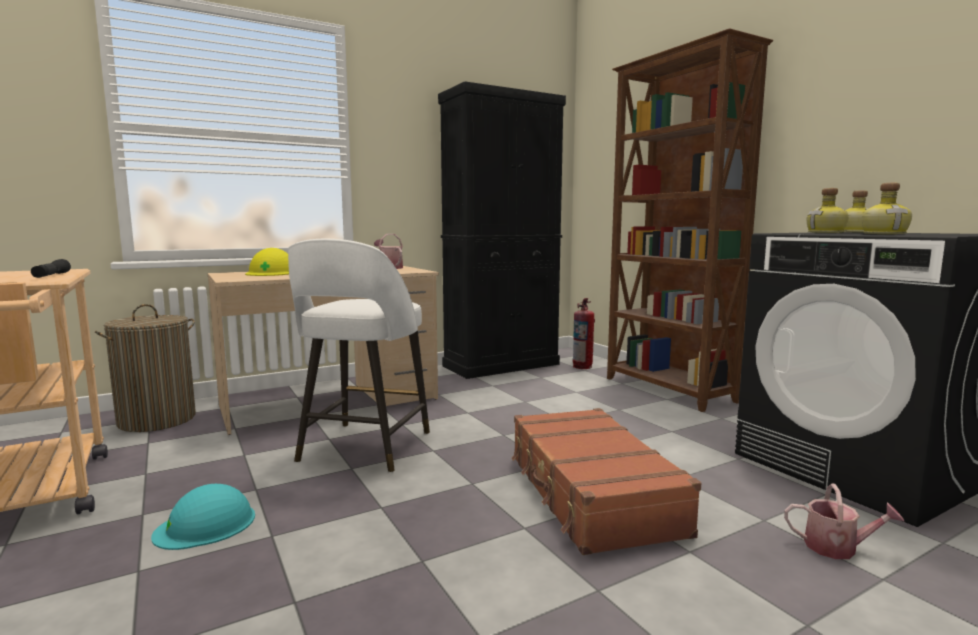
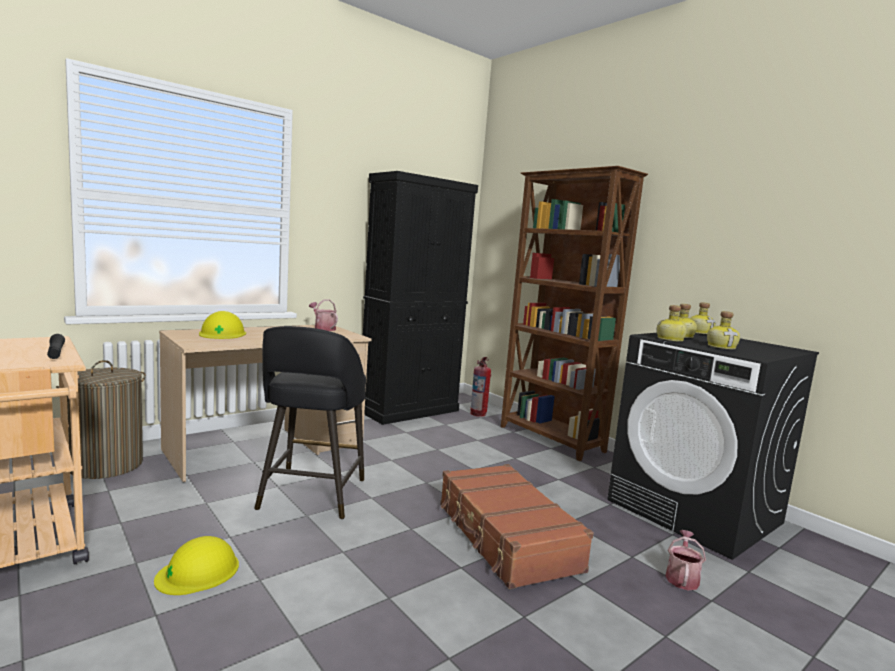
camera: 10 degrees left, 0 degrees up
turquoise hard hat [151,484,255,550] -> yellow hard hat [154,536,239,595]
white stool [288,239,430,473] -> black stool [254,326,366,519]
watering can [784,483,904,559] -> watering can turned 75 degrees counterclockwise [665,530,706,590]
none -> bottle [656,305,687,342]

